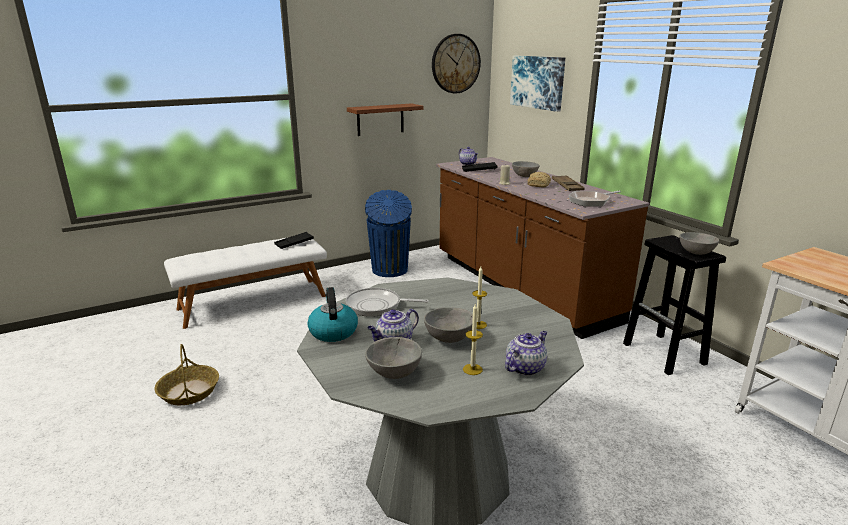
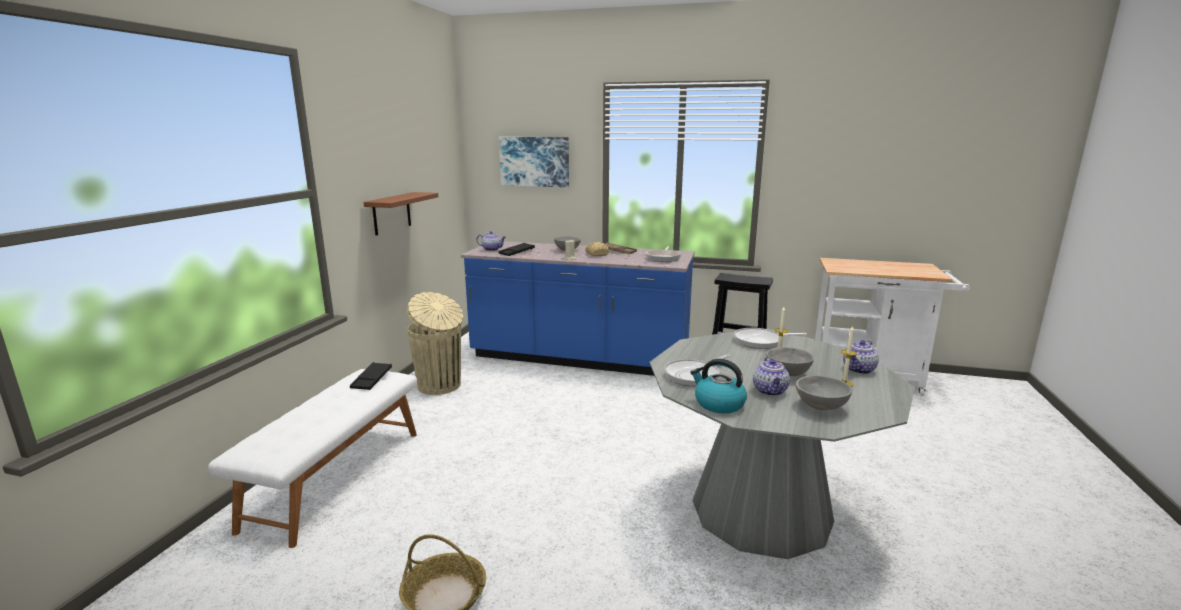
camera: 45 degrees left, 5 degrees down
blue trash can [365,190,412,277] -> beige trash can [407,292,463,395]
wall clock [432,34,481,93] -> none
brown counter [436,157,650,339] -> blue counter [461,241,695,376]
teapot [505,331,547,376] -> teapot turned 135 degrees counterclockwise [843,340,879,374]
grey bowl [679,232,719,255] -> none
none -> frying pan [734,328,807,349]

